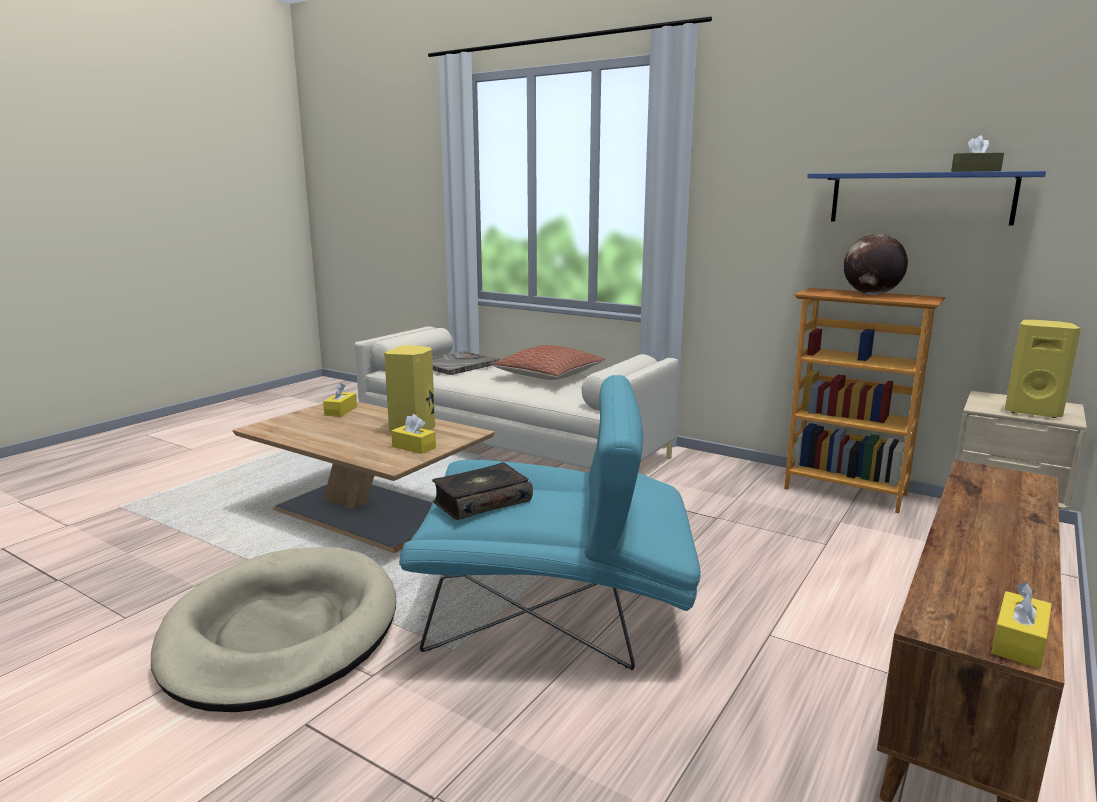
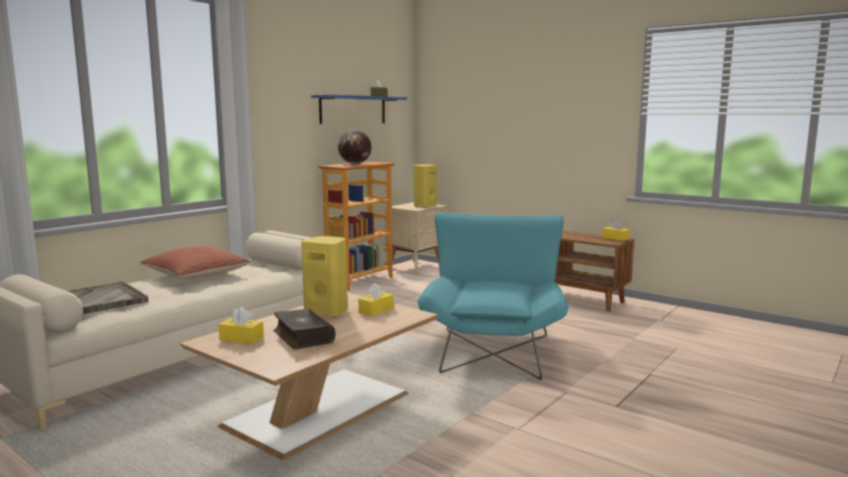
camera: 85 degrees left, 5 degrees down
beige dog bed [151,547,396,712] -> none
book [432,463,533,520] -> book moved to [274,309,336,349]

